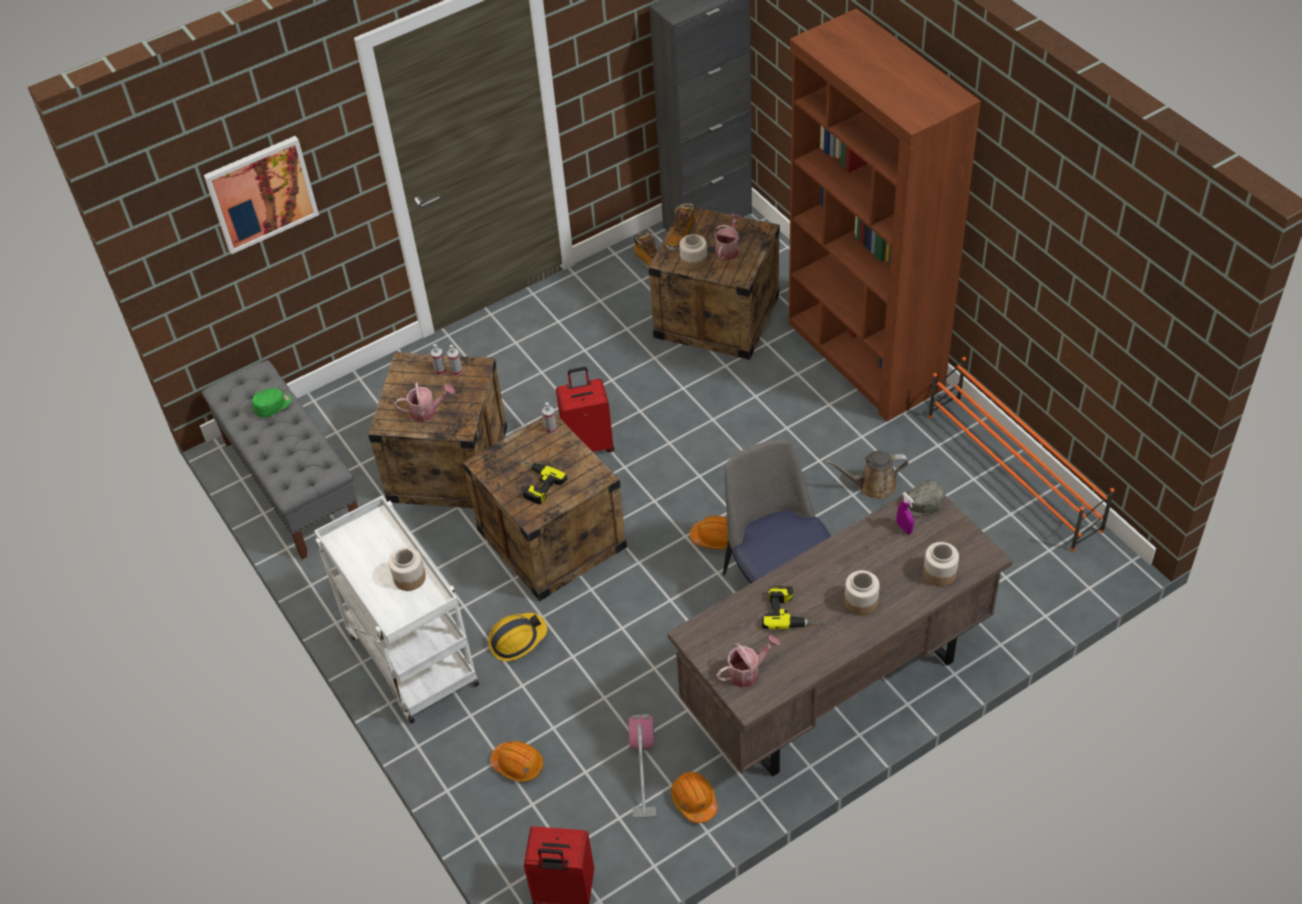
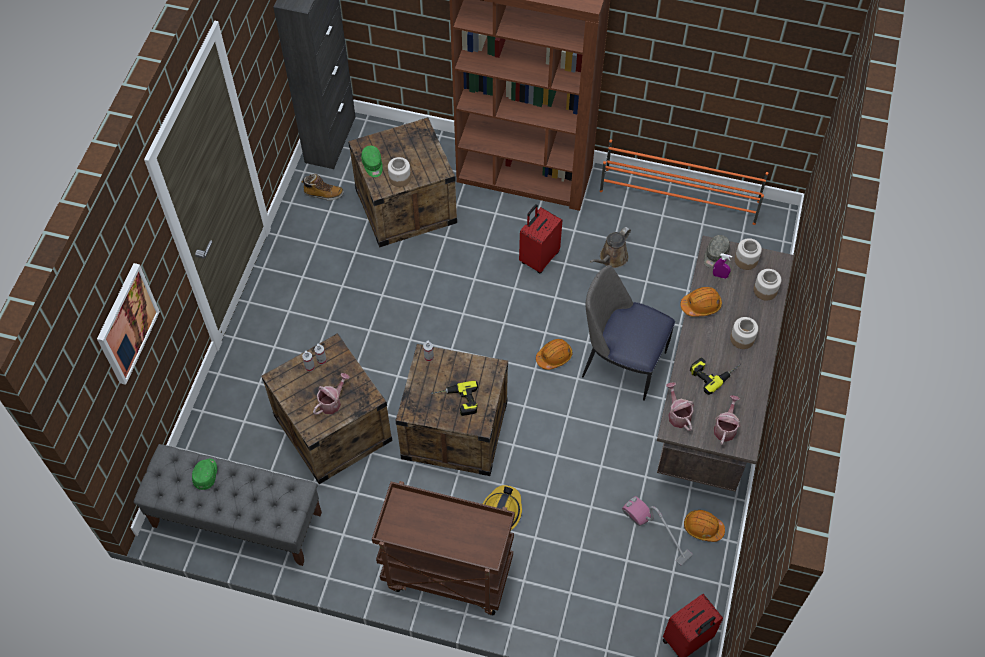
camera: 45 degrees left, 10 degrees up
white cart [314,496,479,724] -> brown cart [372,481,515,615]
jar [389,547,426,591] -> jar moved to [735,238,762,270]
orange hard hat [490,741,544,782] -> orange hard hat moved to [681,287,722,317]
red suitcase [556,367,614,452] -> red suitcase moved to [519,204,562,273]
boot [666,203,696,251] -> green cap [361,146,383,177]
watering can [714,213,741,261] -> watering can moved to [666,382,694,431]

